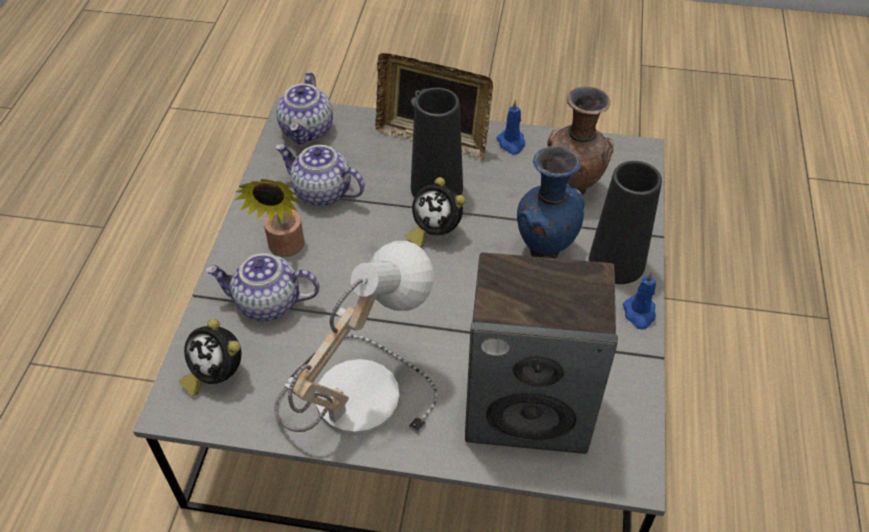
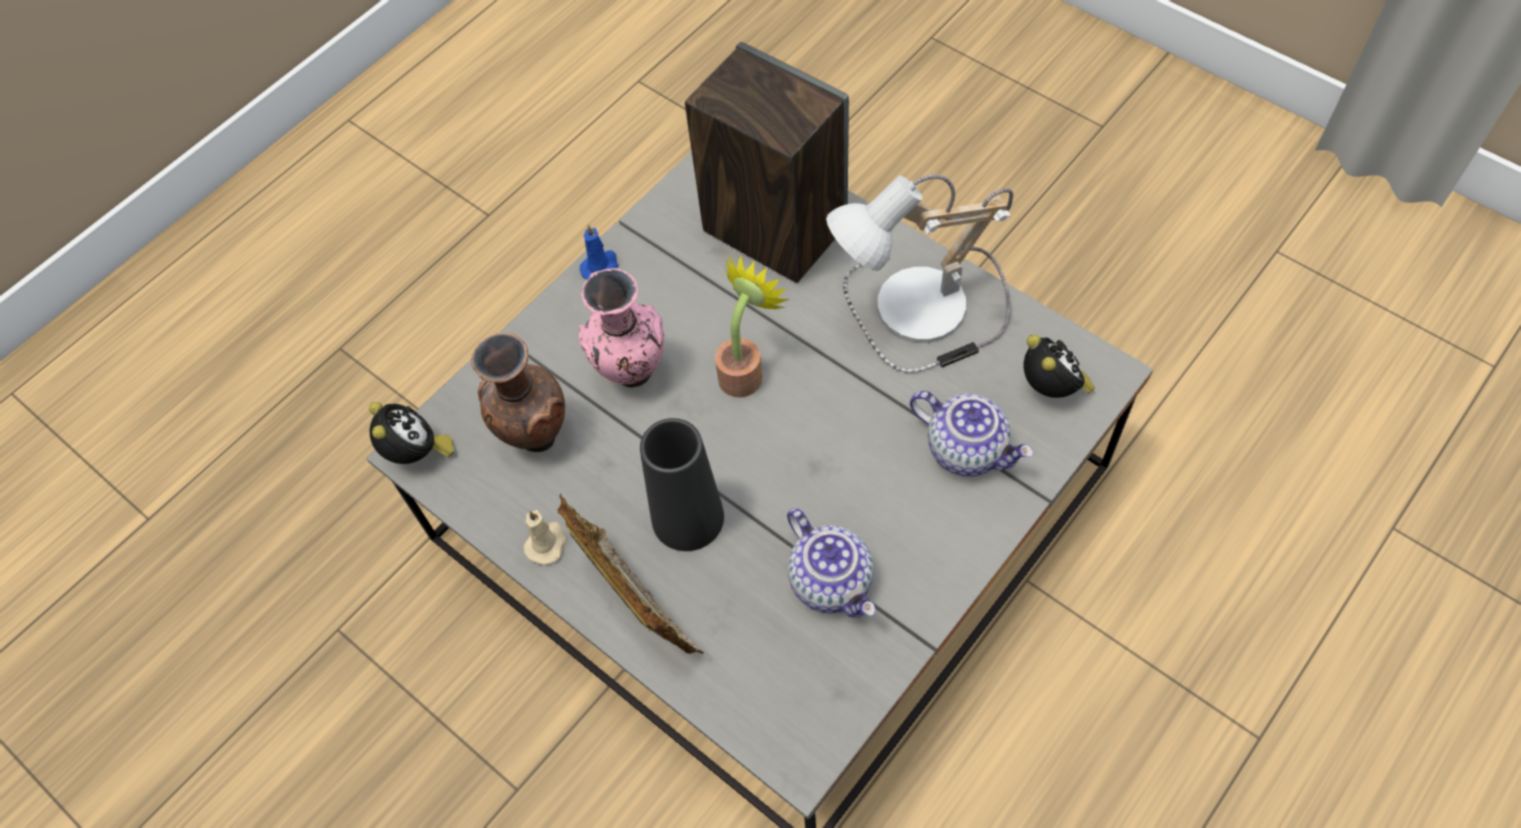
camera: 145 degrees left, 10 degrees up
potted plant [234,179,304,257] -> potted plant moved to [715,255,789,397]
teapot [276,72,333,144] -> none
alarm clock [406,177,466,248] -> alarm clock moved to [369,402,454,464]
blue candle [497,100,525,155] -> beige candle [523,510,567,565]
blue vase [517,146,585,258] -> pink vase [578,268,664,387]
black vase [589,161,662,284] -> none

